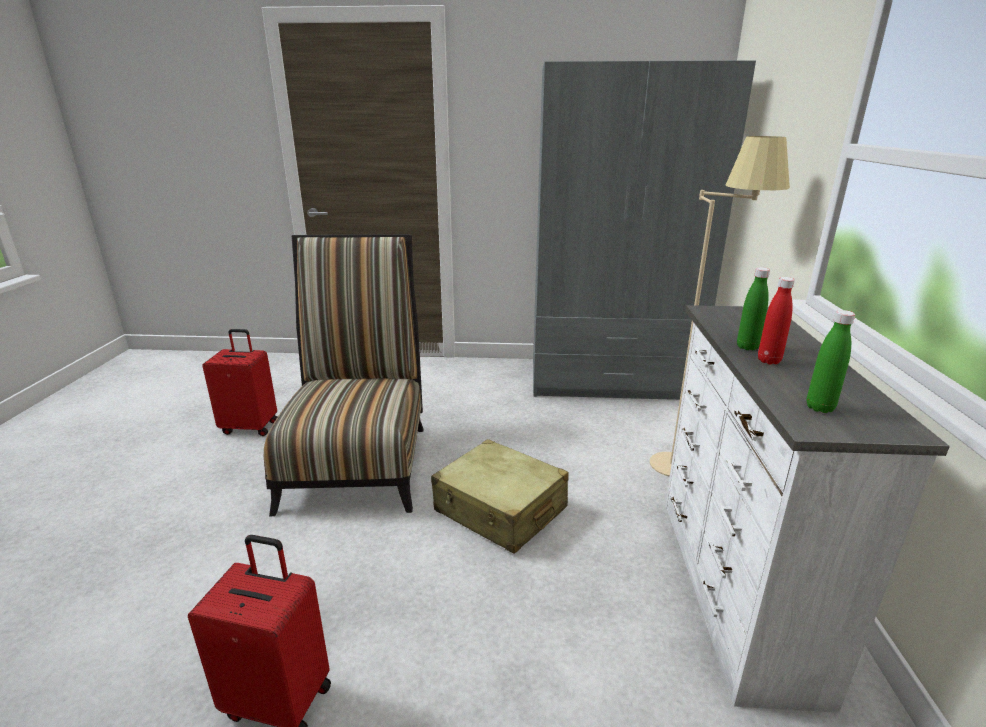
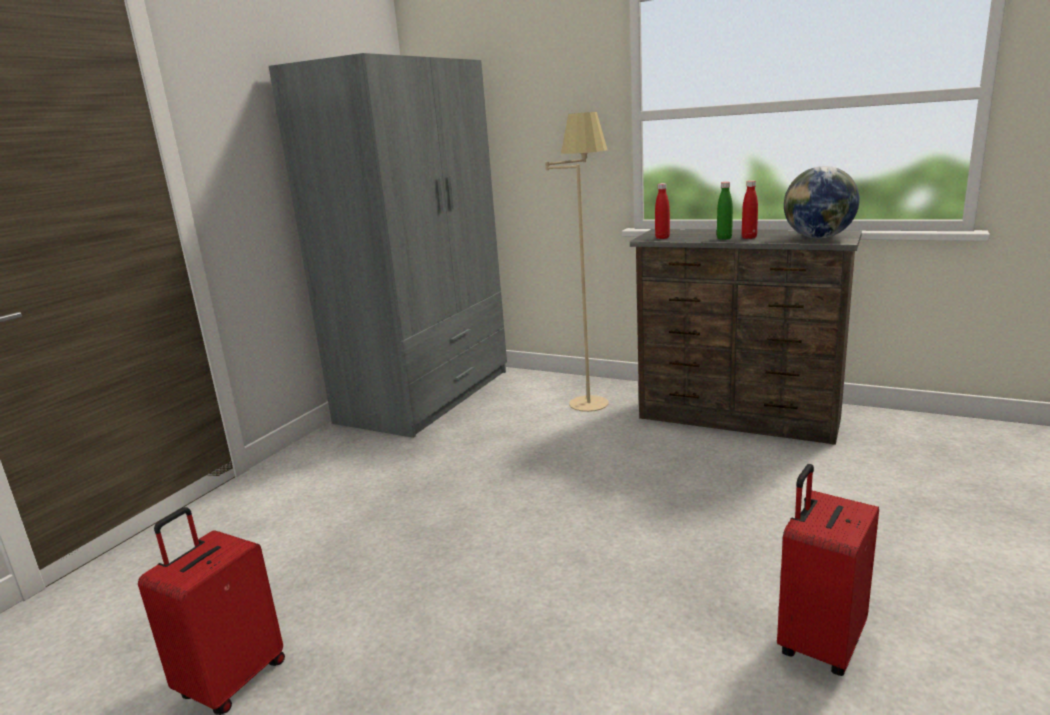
camera: 65 degrees left, 5 degrees down
chair [264,234,424,516] -> none
beige suitcase [431,439,569,554] -> none
white dresser [665,305,950,713] -> brown dresser [630,229,862,445]
green bottle [807,310,855,413] -> globe [784,166,860,239]
none -> red bottle [655,183,670,239]

